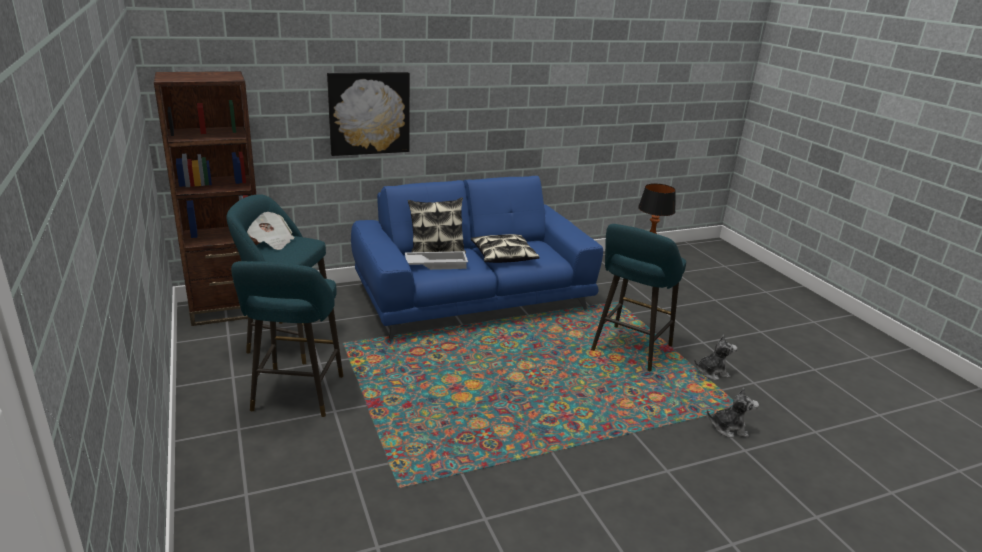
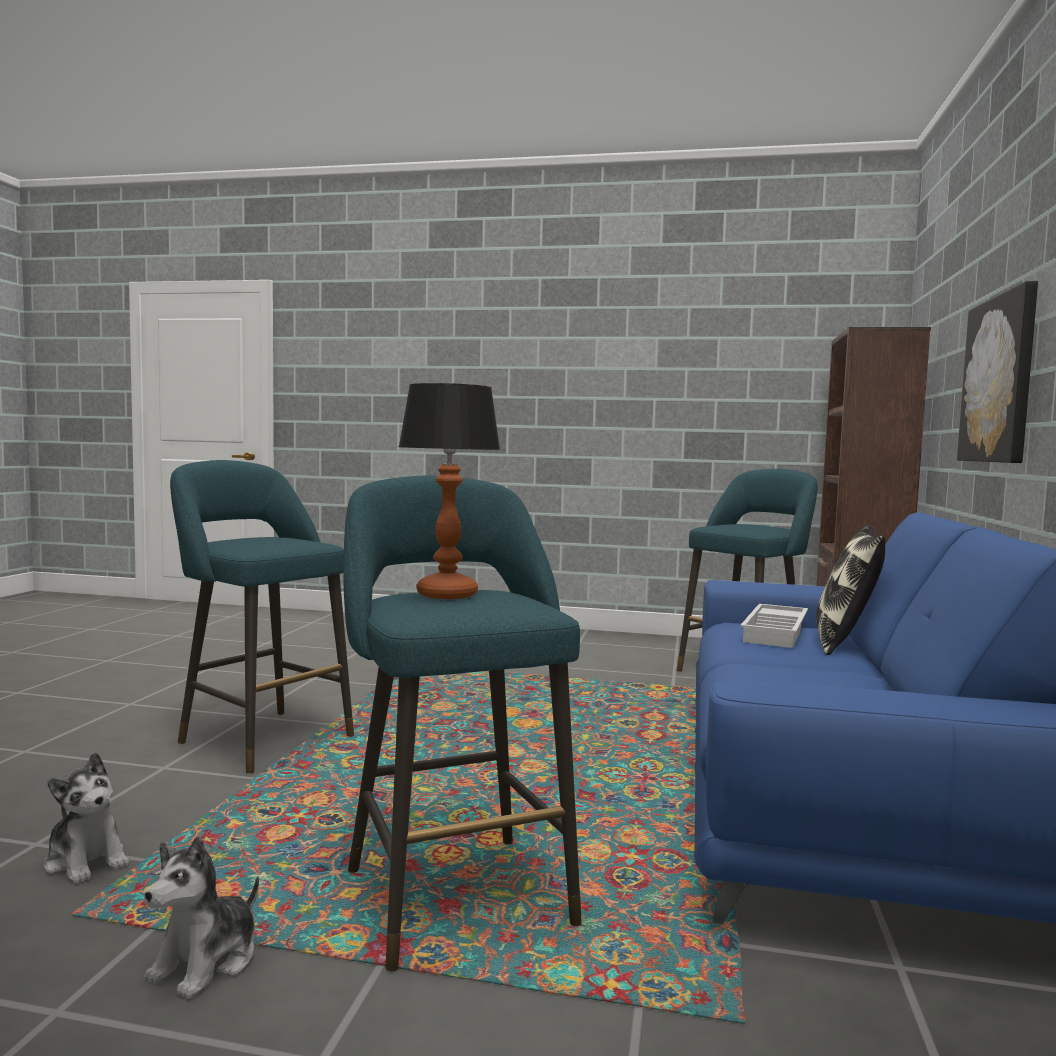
camera: 125 degrees right, 20 degrees down
turquoise stool [231,261,343,417] -> turquoise stool moved to [170,460,354,773]
newspaper [247,212,295,250] -> none
pillow [471,234,540,263] -> none
plush toy [707,388,759,438] -> plush toy turned 90 degrees counterclockwise [44,752,129,884]

